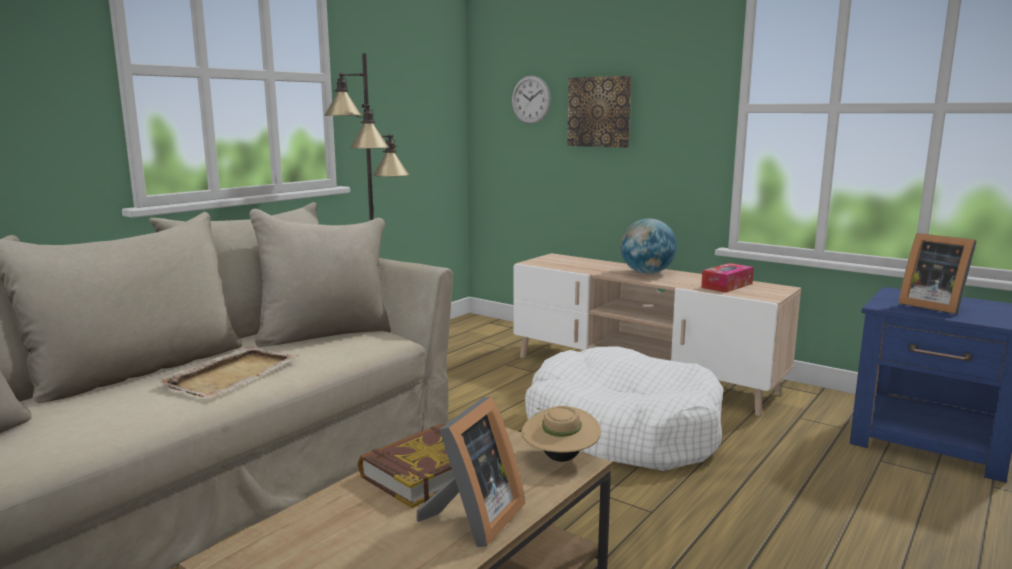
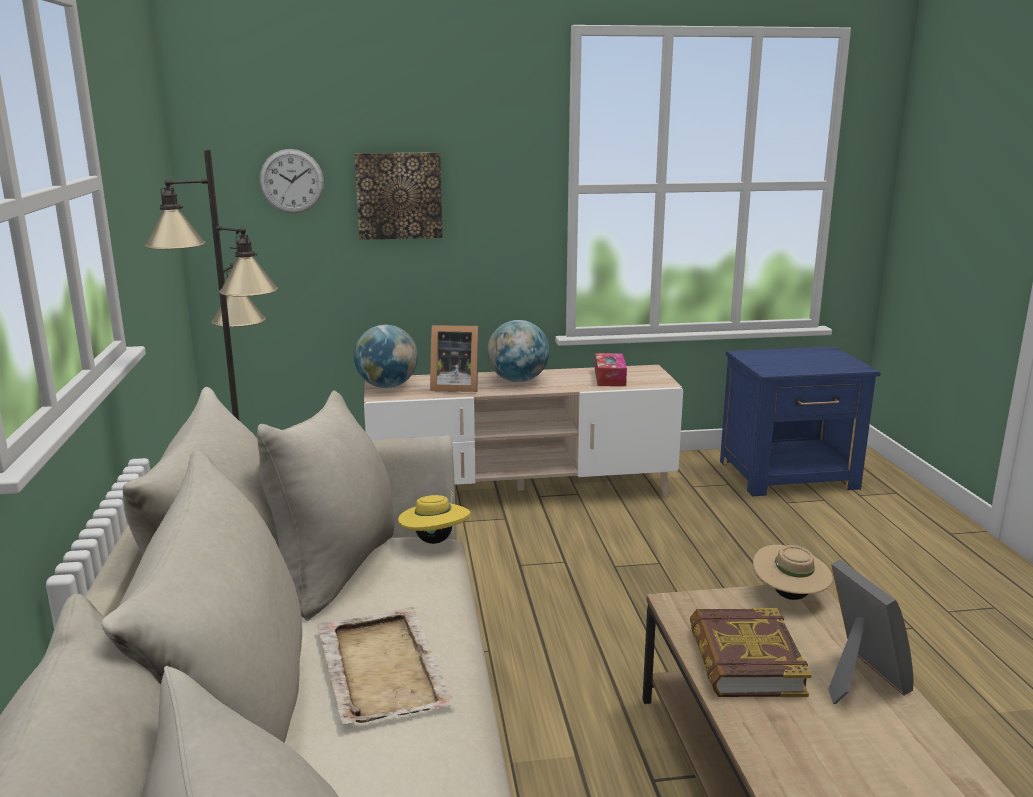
camera: 45 degrees left, 5 degrees up
white dog bed [525,347,723,471] -> none
picture frame [898,233,977,315] -> picture frame moved to [430,325,479,392]
none -> globe [354,325,418,388]
none -> yellow hat [398,492,471,544]

